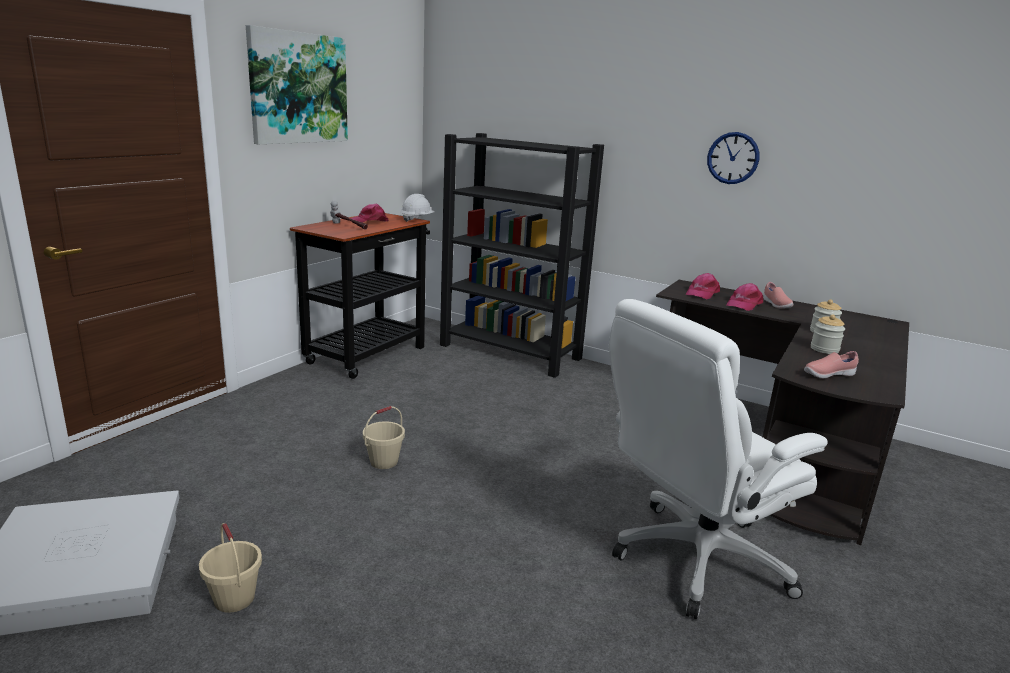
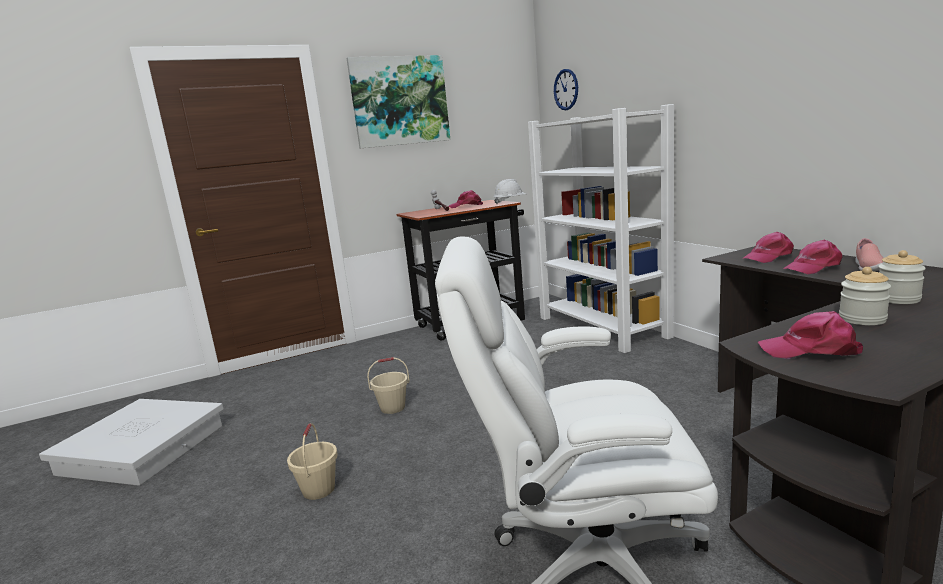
camera: 35 degrees right, 5 degrees down
beige bucket [199,523,262,613] -> beige bucket moved to [287,423,338,500]
black bookcase [440,133,604,378] -> white bookcase [528,104,674,353]
wall clock [707,132,760,184] -> wall clock moved to [554,69,578,110]
pink shoe [804,351,859,378] -> pink cap [758,311,863,359]

